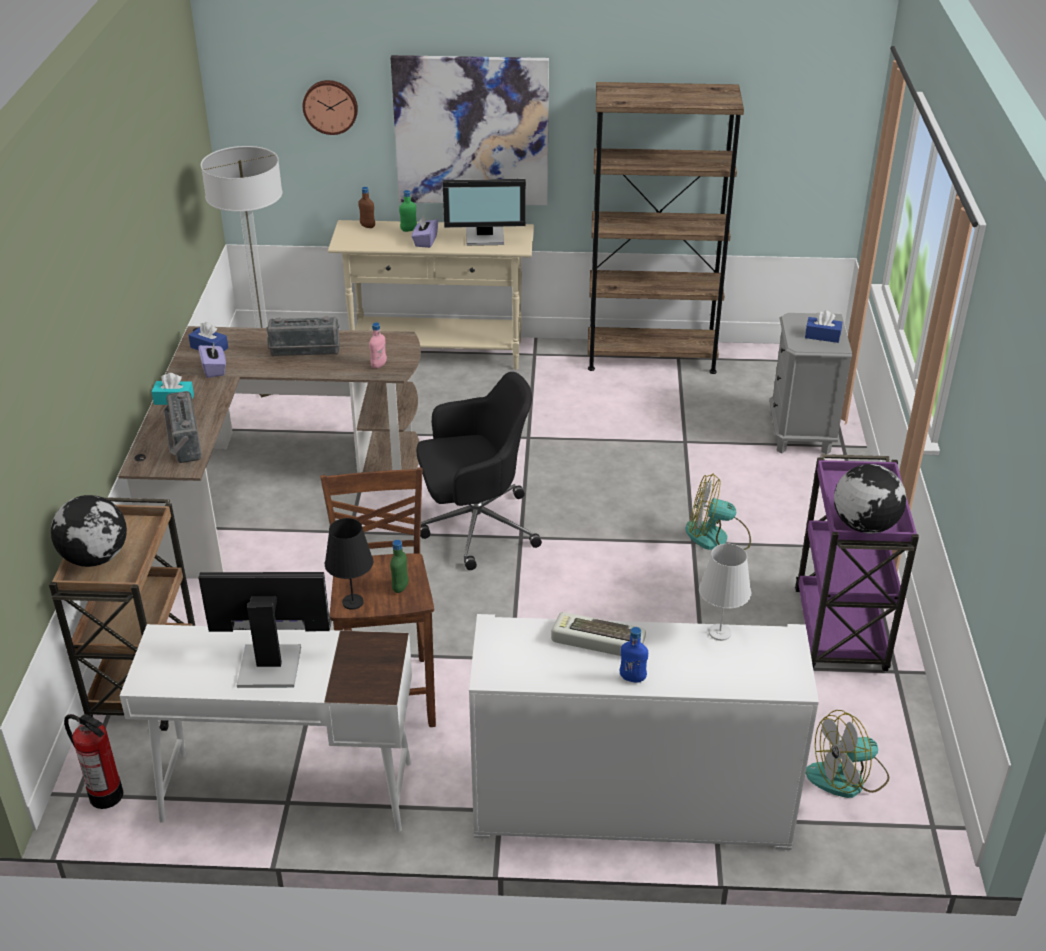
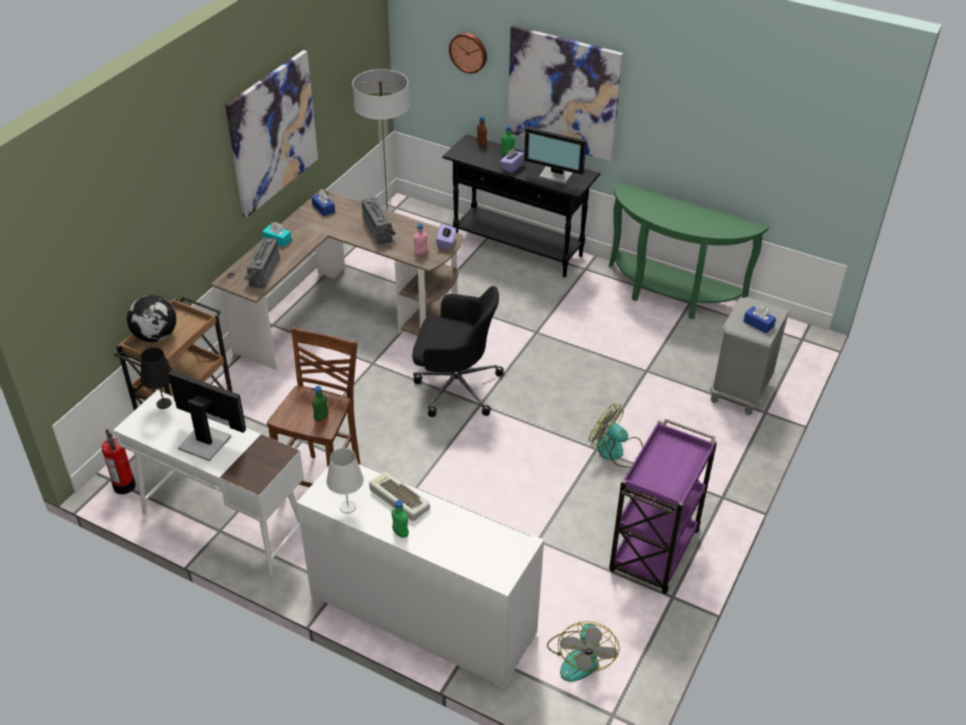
camera: 25 degrees right, 5 degrees up
purple tissue box [198,343,226,378] -> purple tissue box moved to [436,224,456,250]
radio [267,316,340,357] -> radio turned 135 degrees counterclockwise [362,197,396,245]
black table lamp [325,518,373,610] -> black table lamp moved to [140,347,173,409]
beige console table [328,220,534,369] -> black console table [442,134,600,277]
brown bookcase [588,82,744,374] -> green console table [609,182,769,319]
blue bottle [620,627,648,682] -> green bottle [392,500,409,538]
white table lamp [699,544,751,641] -> white table lamp moved to [326,448,364,514]
fan [805,710,889,798] -> fan turned 90 degrees counterclockwise [547,621,620,682]
globe [834,464,906,534] -> none
none -> picture [225,50,318,218]

